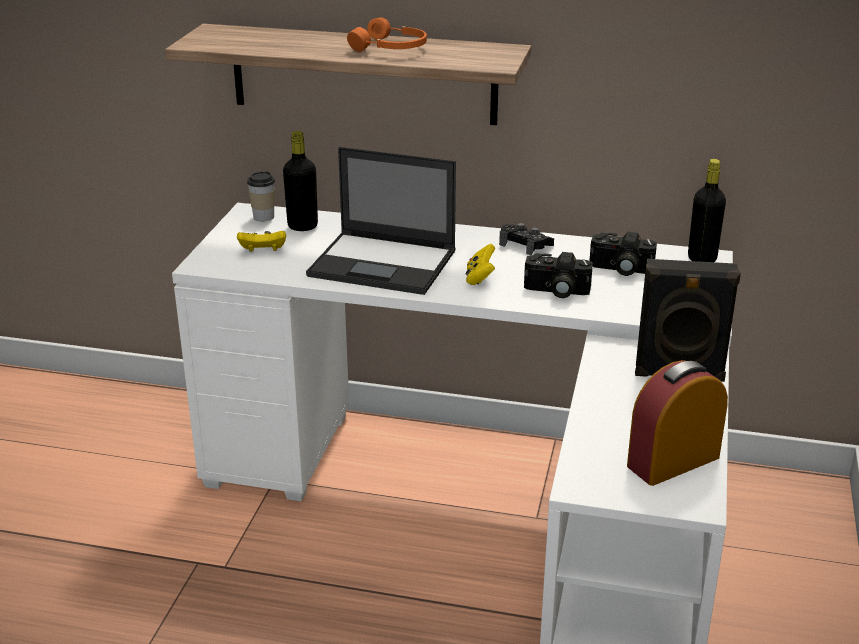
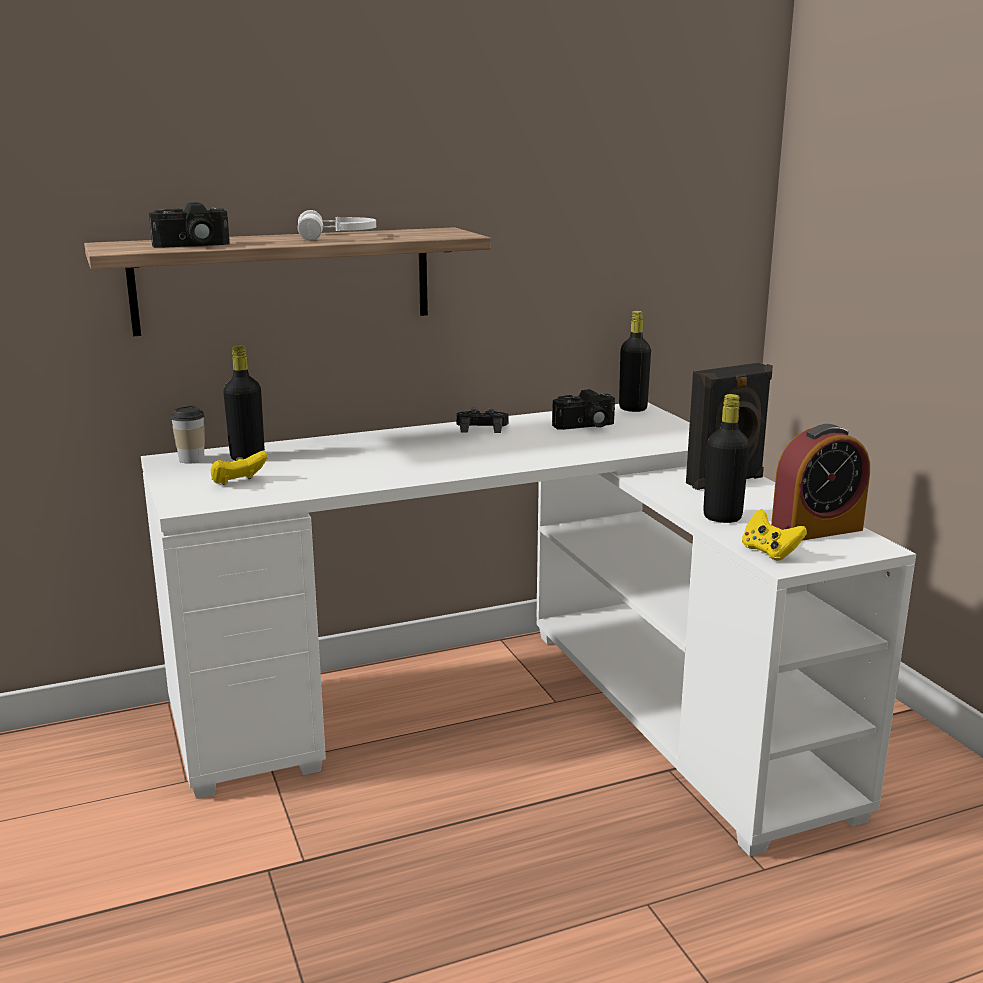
camera: 35 degrees left, 10 degrees down
laptop [306,147,456,295] -> none
orange headphones [347,17,427,52] -> white headphones [297,210,376,240]
yellow game controller [466,244,495,285] -> yellow game controller moved to [742,509,807,561]
camera [524,252,593,298] -> camera moved to [149,202,230,248]
alarm clock [627,360,728,486] -> alarm clock turned 135 degrees counterclockwise [771,424,870,541]
none -> black bottle [703,394,750,523]

